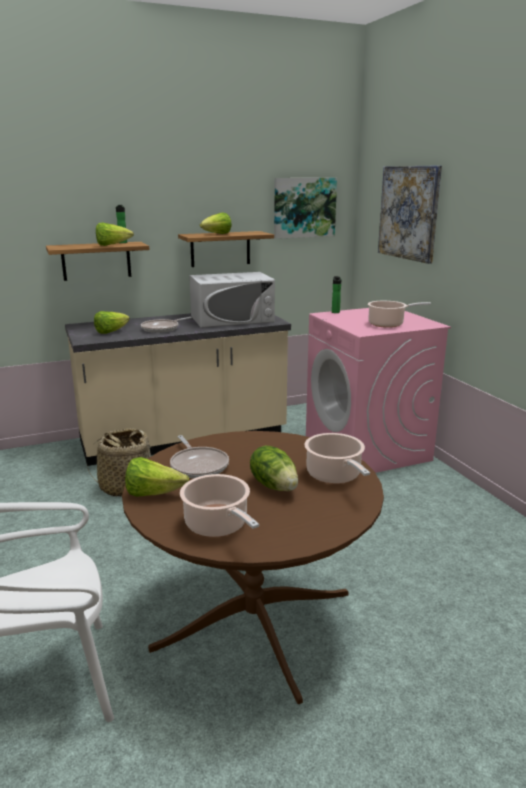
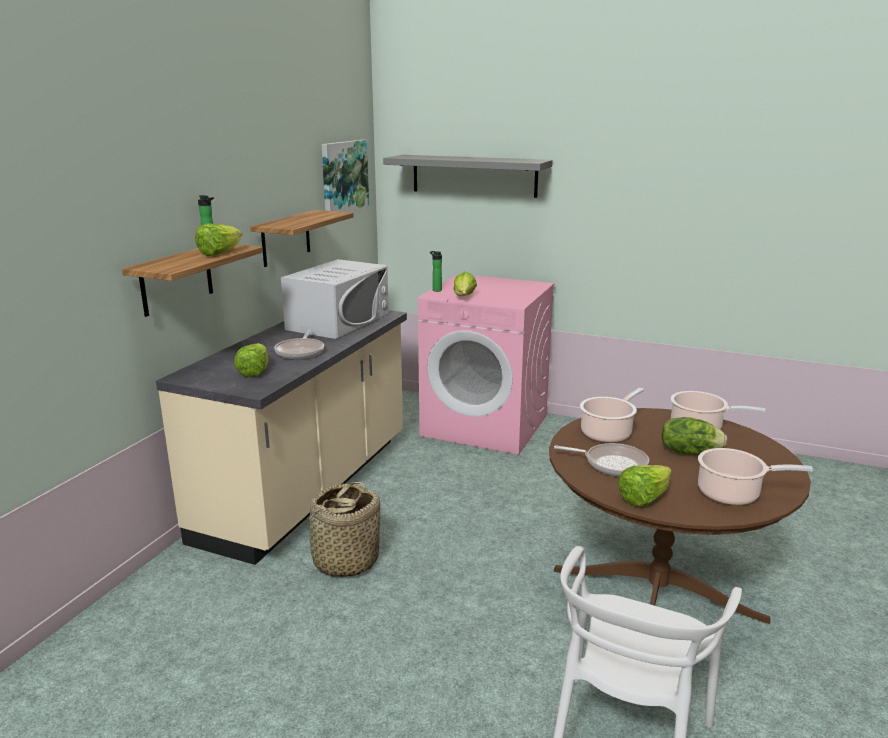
camera: 45 degrees left, 0 degrees up
lettuce [200,212,232,234] -> lettuce moved to [454,272,477,296]
cooking pot [368,301,431,328] -> cooking pot moved to [580,388,644,443]
picture [378,165,442,264] -> grey shelf [383,155,553,198]

